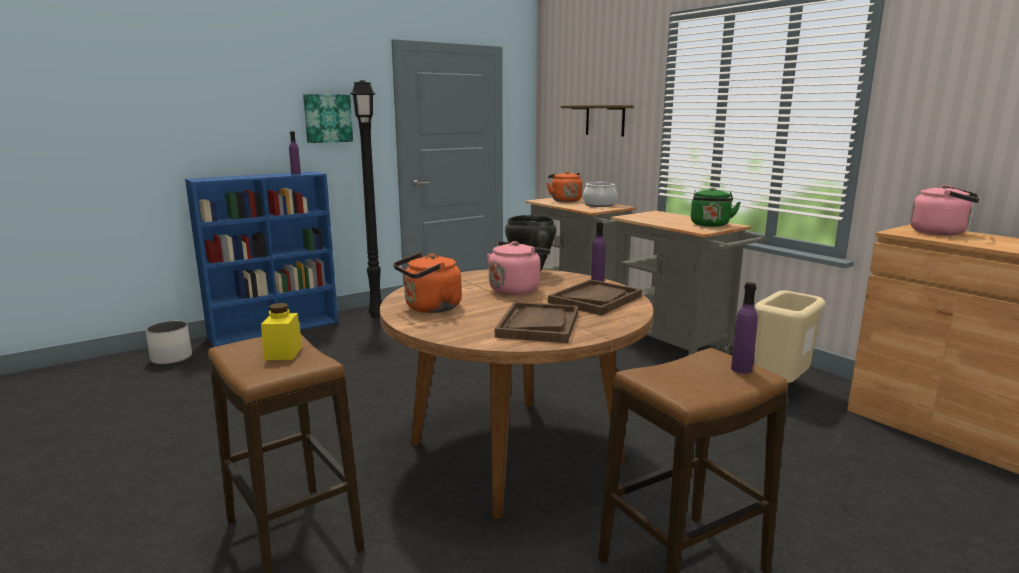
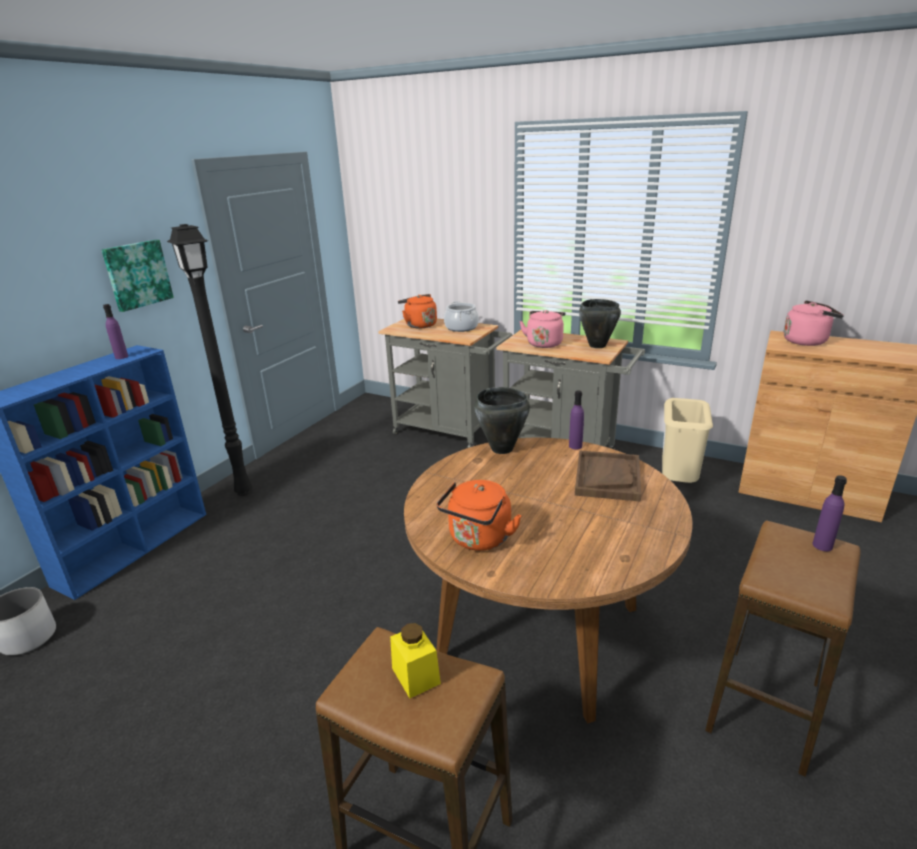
camera: 25 degrees left, 10 degrees up
pink kettle [487,241,550,295] -> pink kettle moved to [520,310,565,348]
brown tray [495,302,578,343] -> none
shelf [561,105,634,137] -> none
green kettle [691,188,741,227] -> black cooking pot [579,299,621,348]

